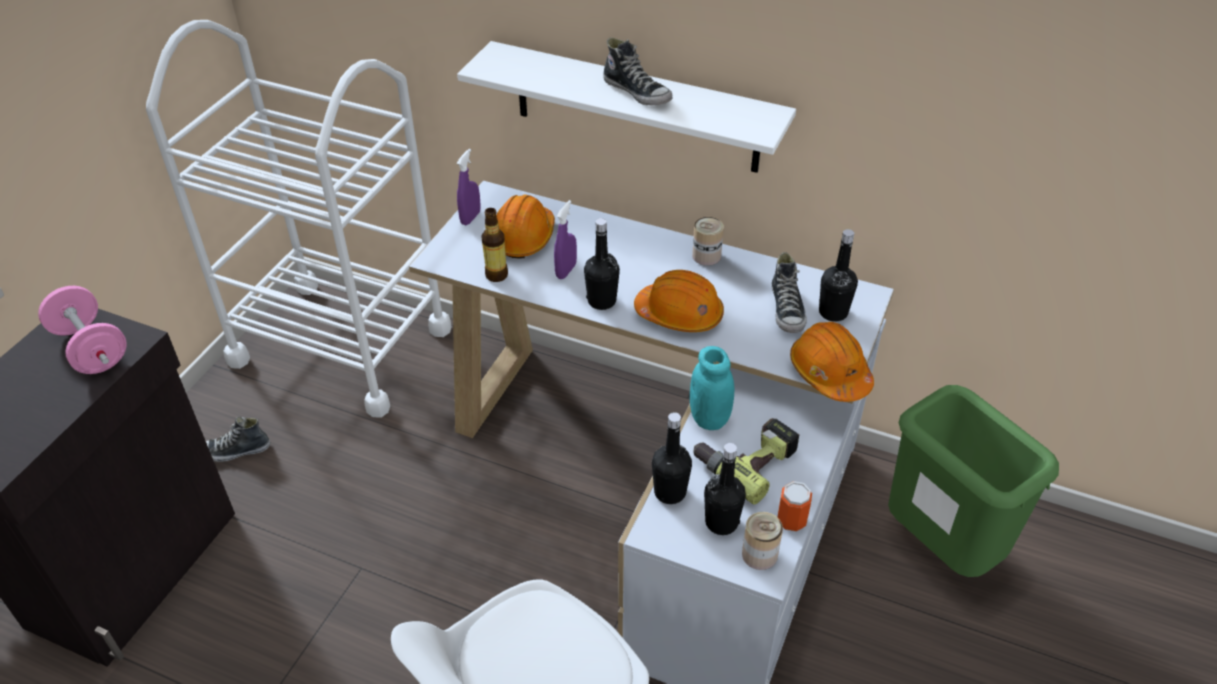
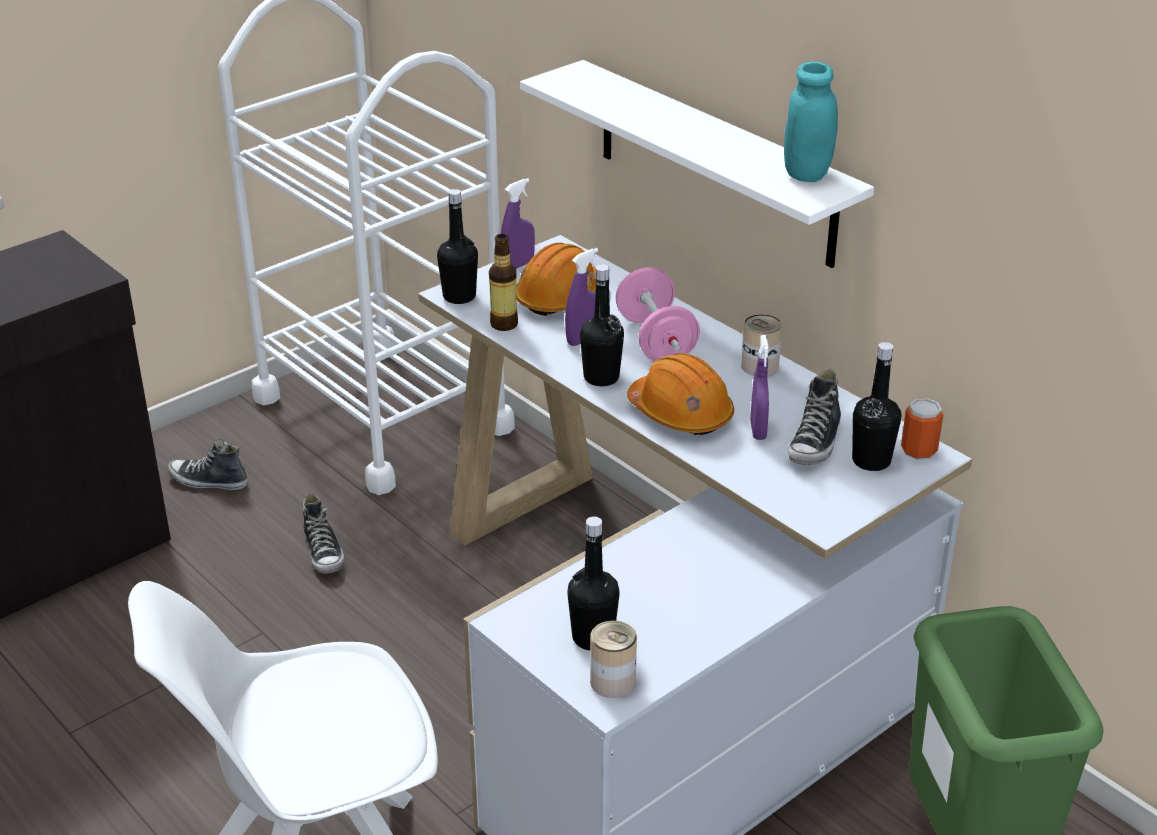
camera: 25 degrees right, 10 degrees down
pink dumbbell [38,286,127,374] -> pink dumbbell moved to [616,267,700,361]
shoe [603,38,673,105] -> shoe moved to [303,493,345,574]
black bottle [652,412,692,504] -> black bottle moved to [437,189,478,304]
turquoise jar [690,346,734,430] -> turquoise jar moved to [784,61,838,182]
power drill [694,418,799,505] -> none
can [778,481,812,532] -> can moved to [901,398,943,460]
orange hard hat [790,322,874,402] -> none
none -> purple spray bottle [750,335,769,440]

